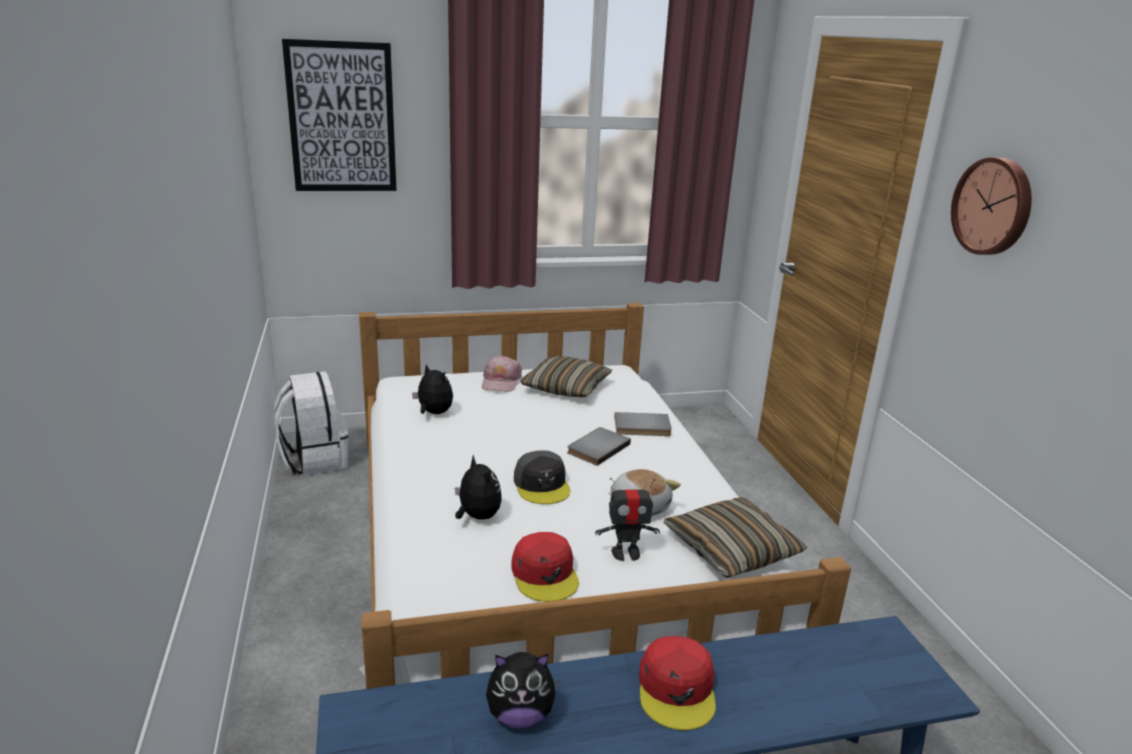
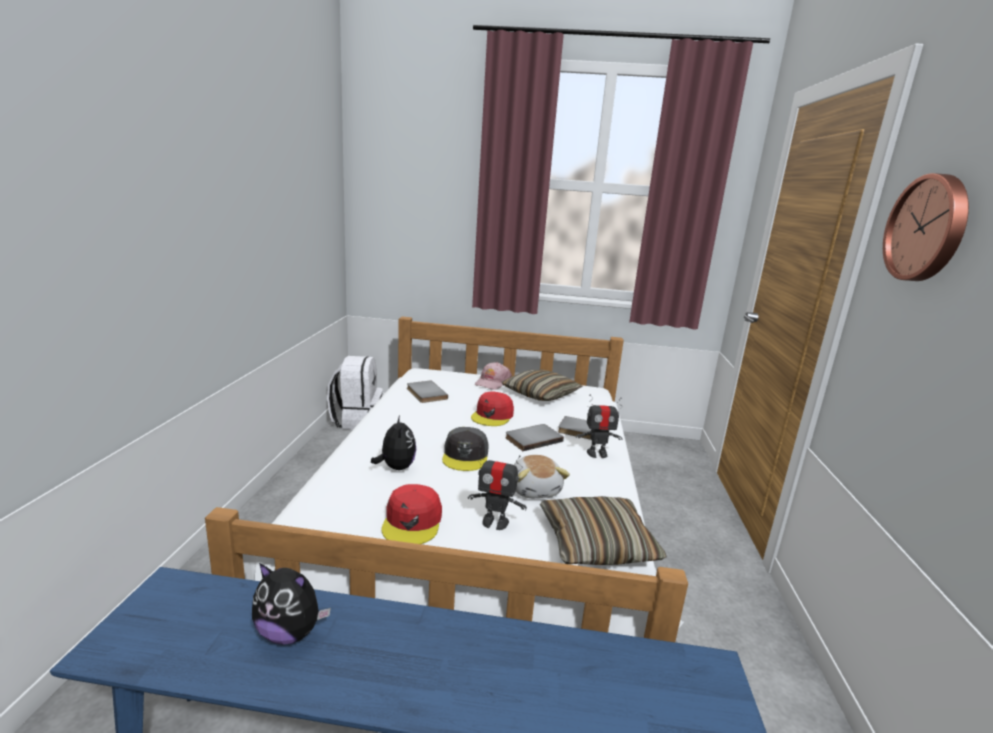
camera: 20 degrees right, 5 degrees down
picture [282,39,397,191] -> none
plush toy [412,364,453,414] -> grey book [407,380,448,403]
red cap [639,636,716,730] -> red cap moved to [471,391,514,426]
none -> toy robot [576,395,622,458]

